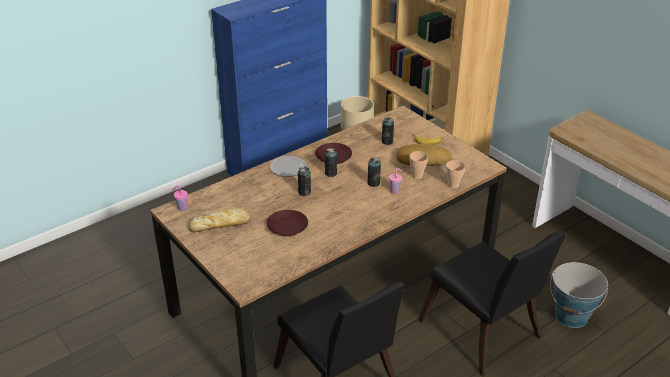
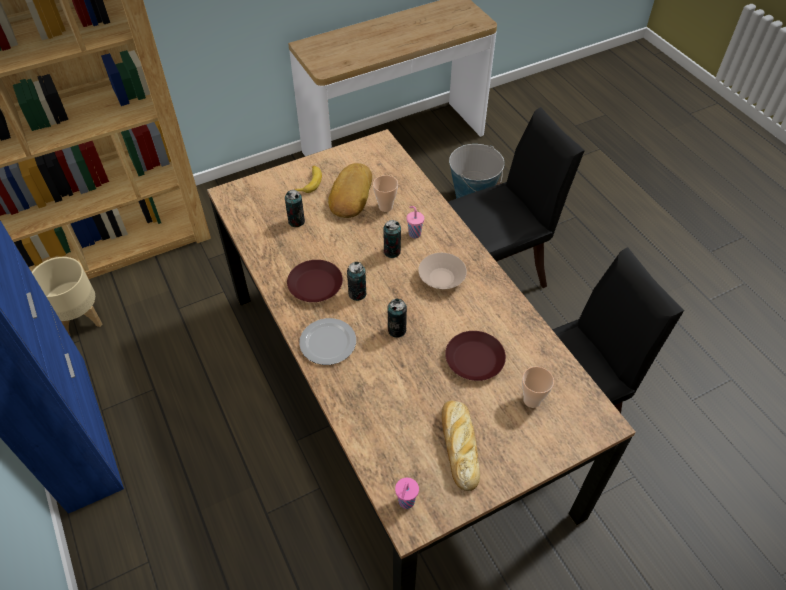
camera: 80 degrees left, 15 degrees up
cup [446,160,465,189] -> cup moved to [522,367,554,408]
none -> beige bowl [418,253,467,289]

